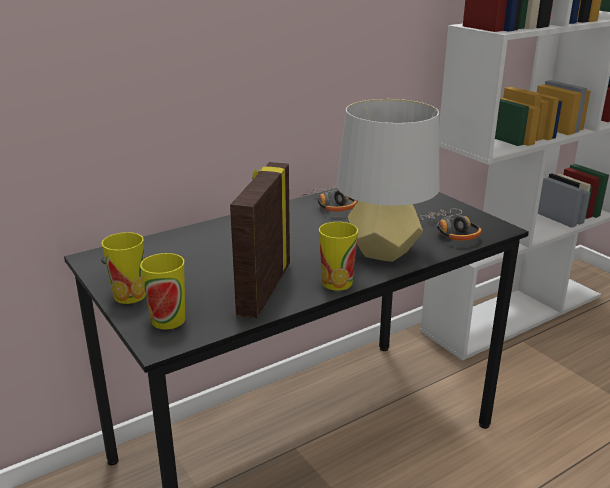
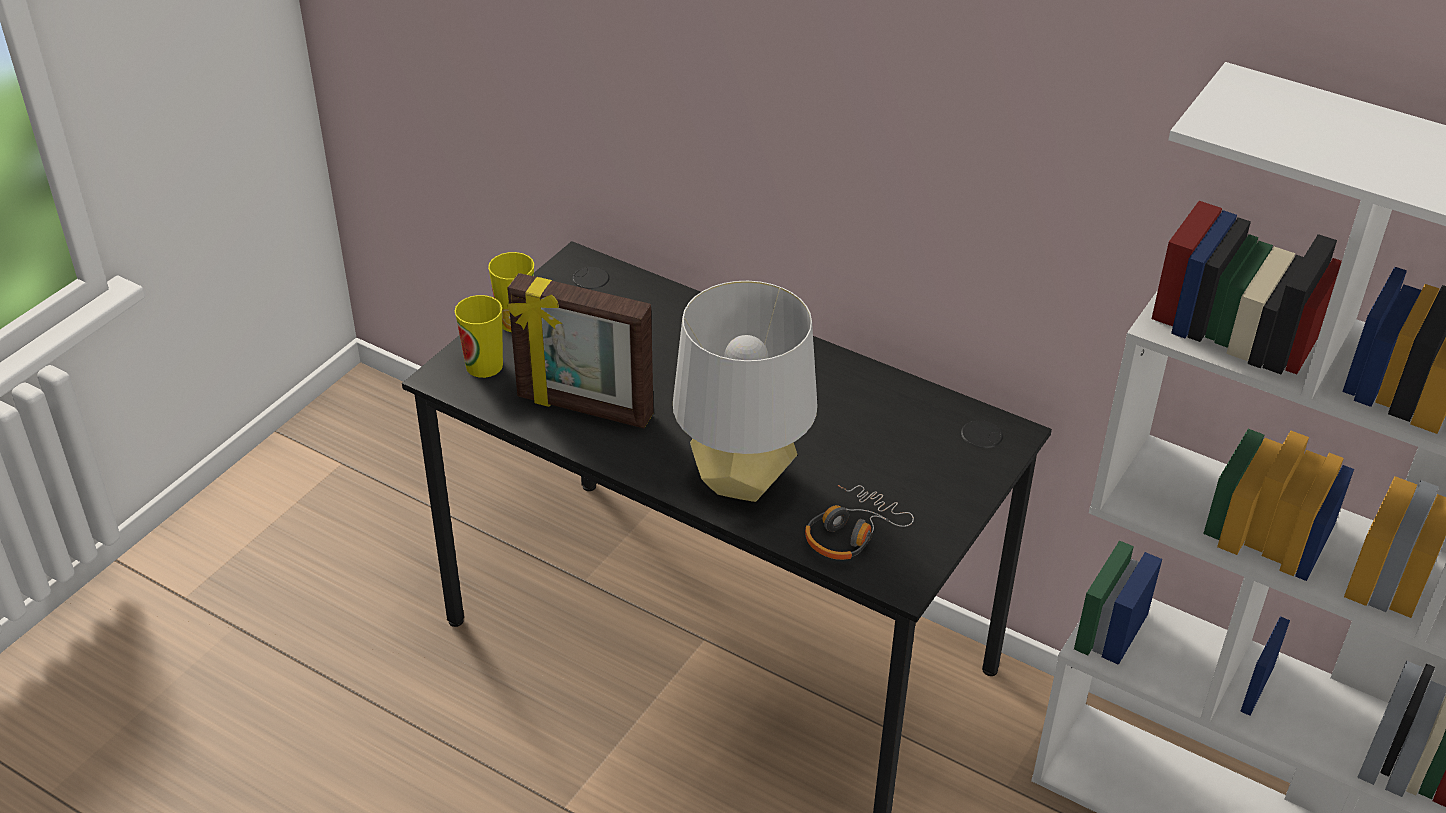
camera: 65 degrees right, 15 degrees up
picture frame [230,162,290,318] -> picture frame turned 150 degrees counterclockwise [507,273,654,428]
headphones [300,185,357,212] -> none
cup [319,222,358,291] -> none

